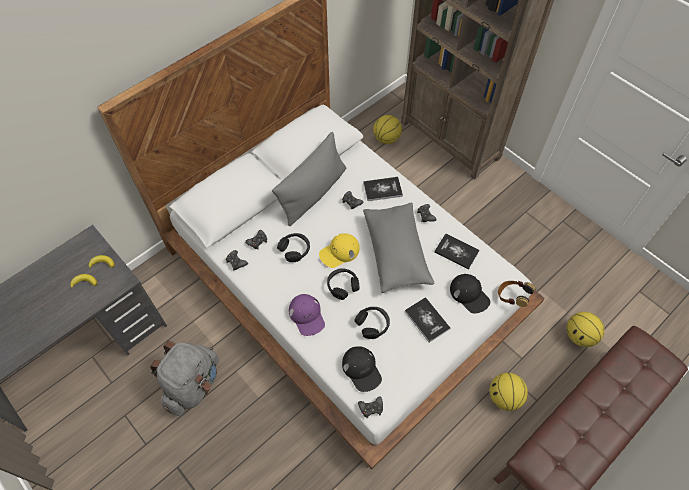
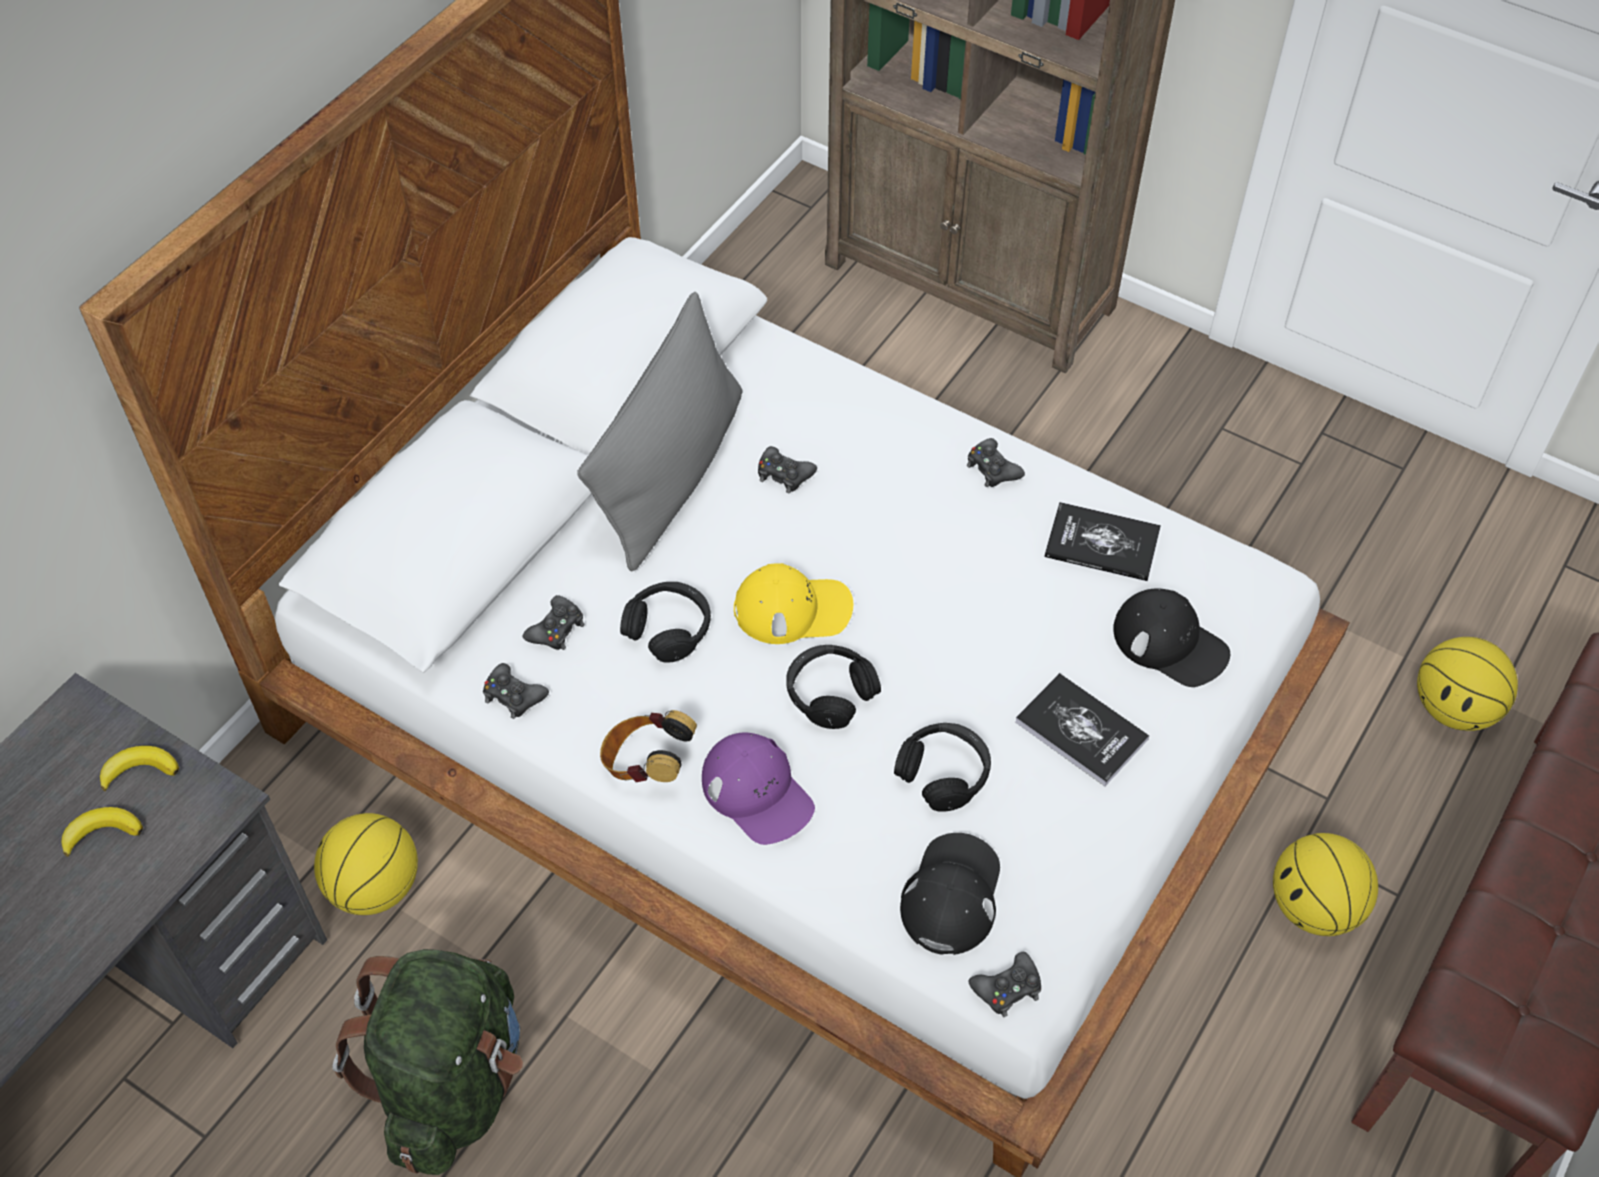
camera: 15 degrees left, 5 degrees down
grey backpack [150,340,219,416] -> green backpack [332,949,523,1175]
yellow cap [319,233,360,268] -> yellow cap turned 135 degrees counterclockwise [734,563,853,644]
black cap [342,346,382,392] -> black cap turned 120 degrees counterclockwise [900,833,1000,955]
book [363,177,403,201] -> none
grey pillow [363,203,435,293] -> none
basketball [373,115,402,144] -> basketball moved to [314,813,418,915]
headphones [498,281,536,307] -> headphones moved to [600,710,697,782]

